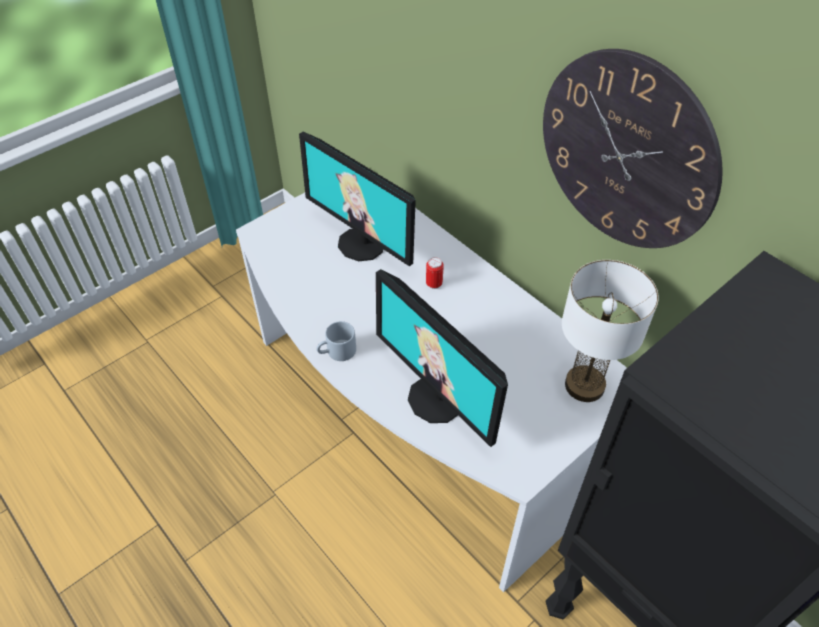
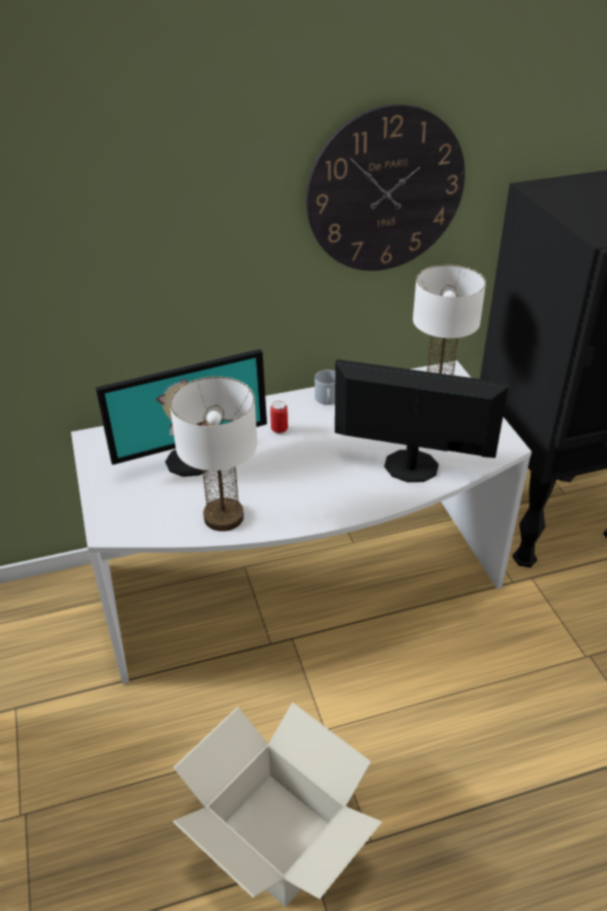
camera: 65 degrees left, 10 degrees down
grey mug [316,321,356,361] -> grey mug moved to [315,370,335,405]
monitor [376,269,508,447] -> monitor turned 150 degrees counterclockwise [335,359,509,482]
none -> table lamp [170,376,257,531]
none -> cardboard box [173,703,382,908]

